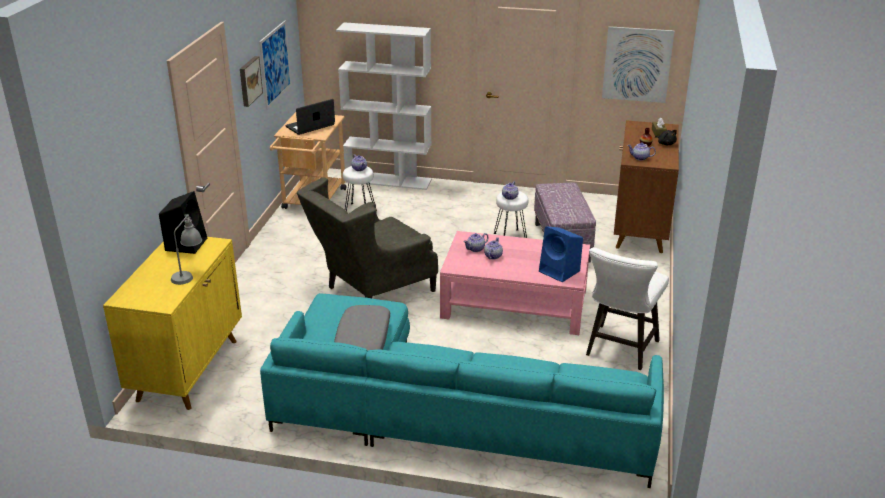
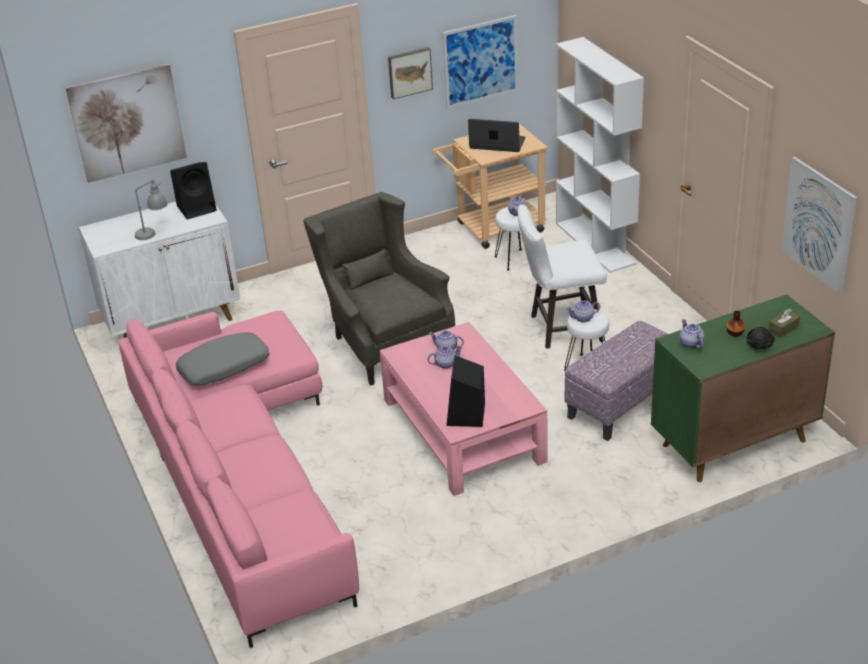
camera: 55 degrees right, 5 degrees up
yellow cabinet [103,237,242,410] -> white cabinet [78,202,240,338]
turquoise sofa [260,293,664,488] -> pink sofa [118,311,359,648]
grey armchair [297,177,438,298] -> grey armchair turned 45 degrees clockwise [304,192,455,385]
blue speaker [539,226,583,282] -> black speaker [446,355,485,427]
white stool [586,247,669,370] -> white stool moved to [518,205,607,349]
brown cabinet [614,120,679,253] -> green cabinet [651,294,835,482]
none -> picture [65,64,187,183]

